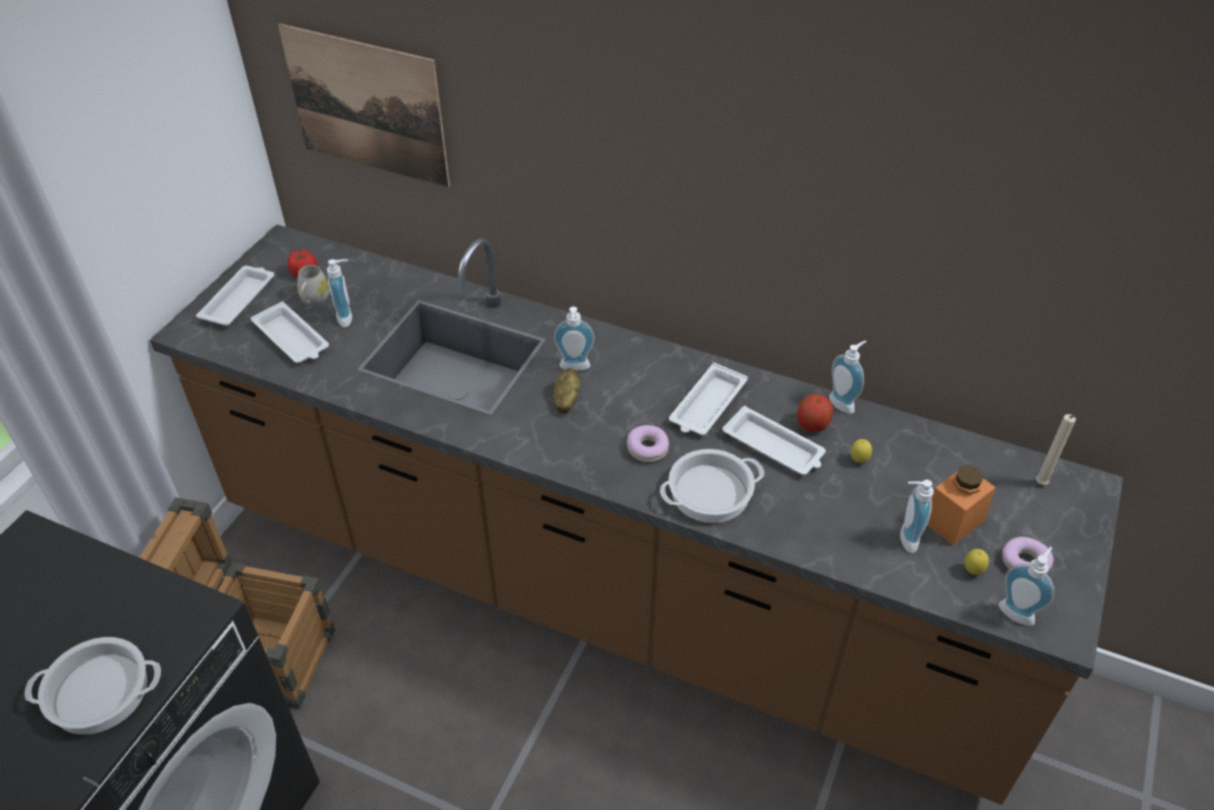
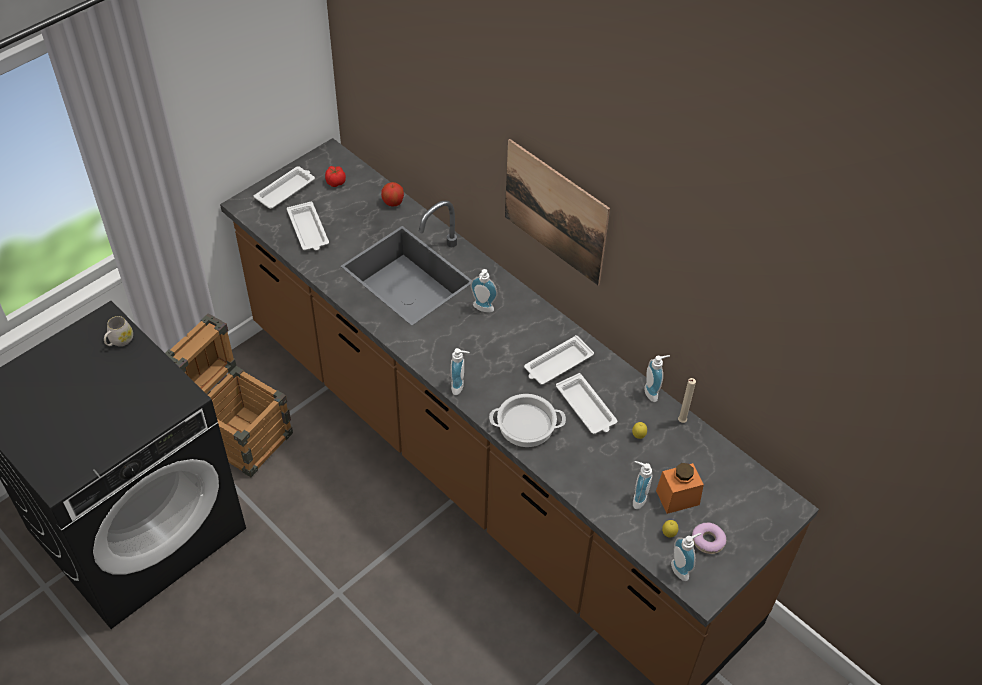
camera: 20 degrees right, 5 degrees up
cooking pot [24,637,161,735] -> none
picture [278,23,450,187] -> picture moved to [505,139,610,285]
white mug [297,265,330,304] -> white mug moved to [104,316,133,346]
soap dispenser [327,259,352,327] -> soap dispenser moved to [451,348,470,395]
potato [554,368,580,413] -> none
donut [627,425,669,462] -> none
apple [797,394,833,432] -> apple moved to [381,182,404,206]
beige candle [1036,414,1076,485] -> beige candle moved to [678,378,696,423]

